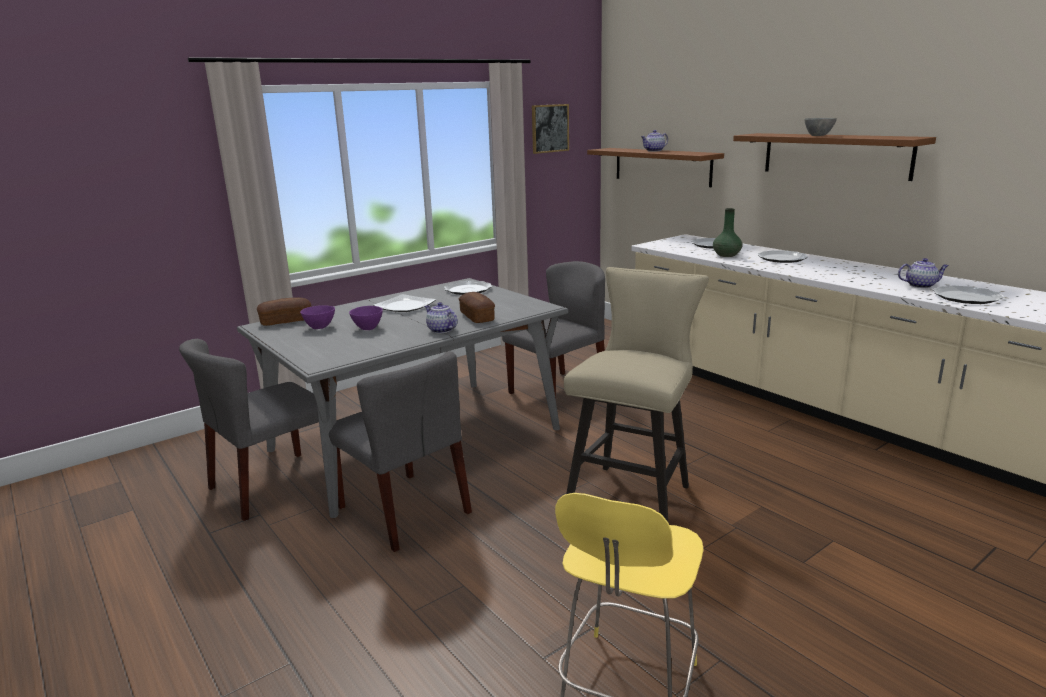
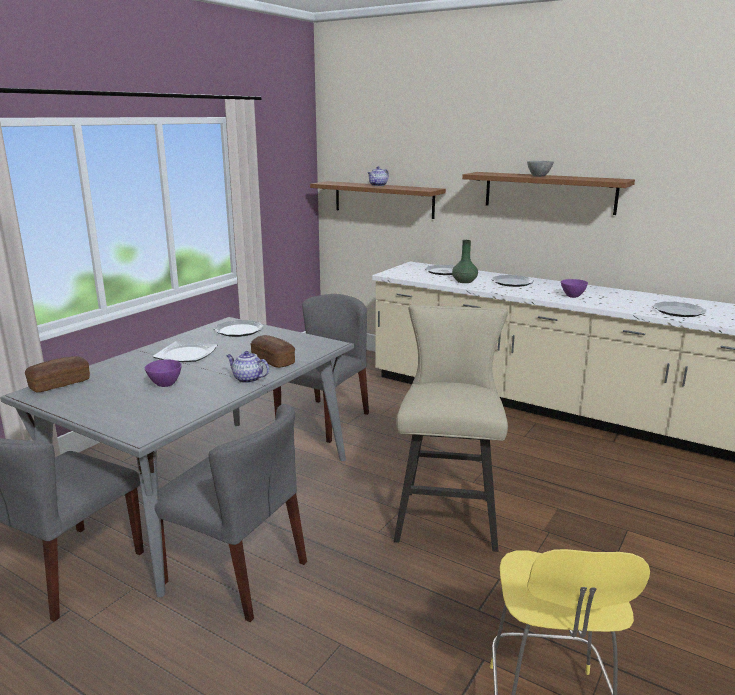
camera: 20 degrees left, 0 degrees up
purple bowl [300,305,335,329] -> purple bowl moved to [561,279,588,298]
picture [532,104,569,154] -> none
teapot [898,258,949,288] -> none

